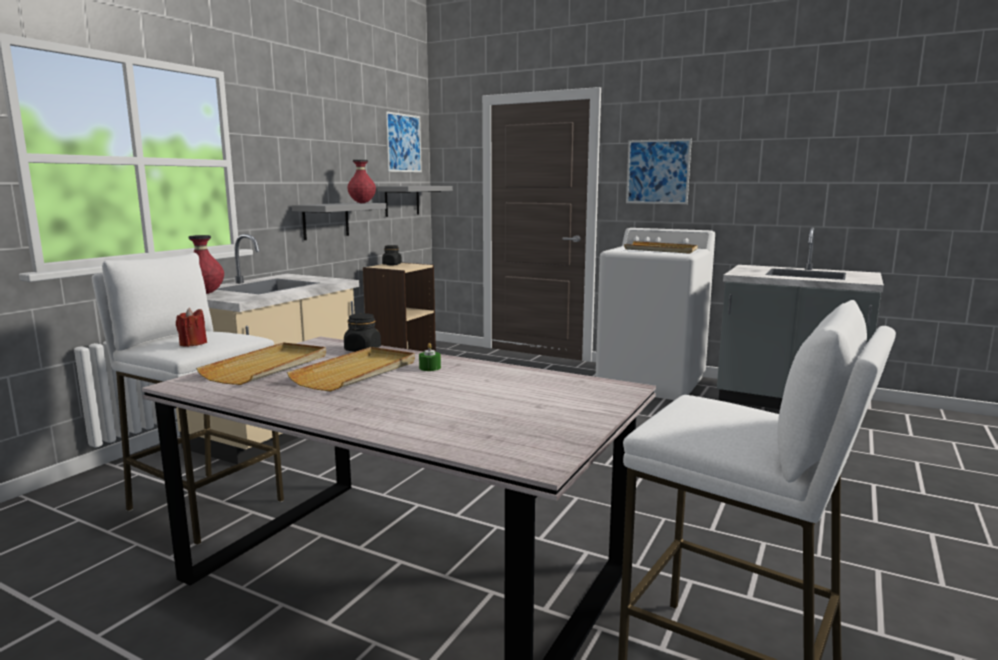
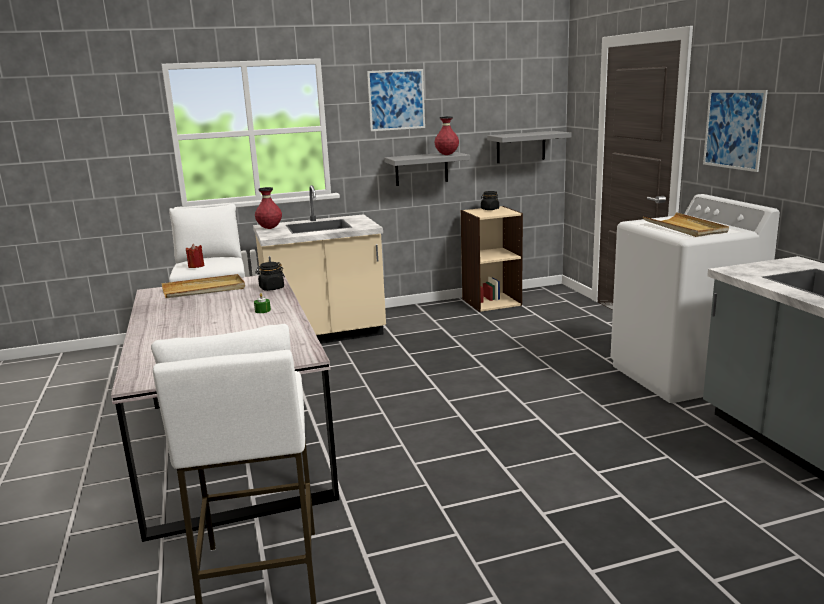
camera: 45 degrees right, 5 degrees up
beige tray [287,347,415,392] -> none
picture [385,111,422,172] -> picture moved to [367,69,425,131]

